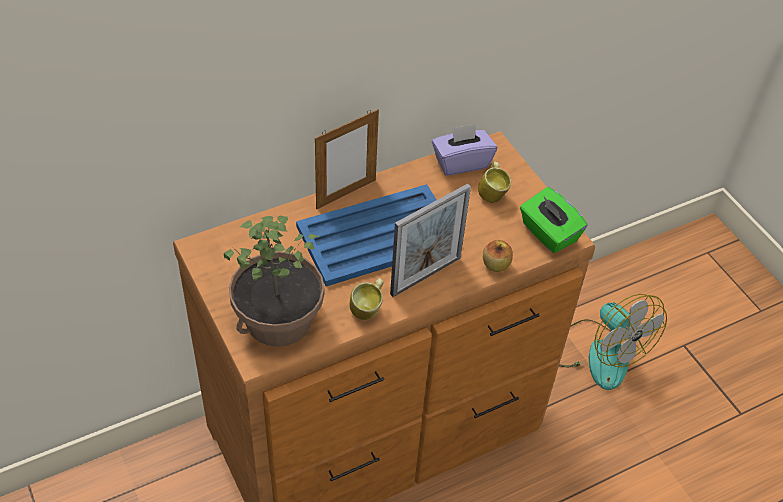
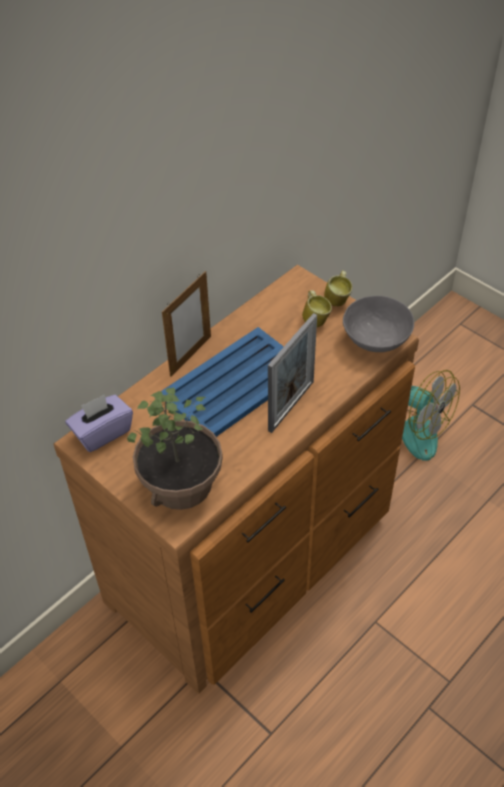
camera: 15 degrees left, 0 degrees up
mug [350,278,384,320] -> mug moved to [324,270,353,306]
purple tissue box [432,124,497,176] -> purple tissue box moved to [65,394,133,452]
apple [483,240,513,272] -> none
green tissue box [520,187,587,253] -> grey bowl [343,296,414,352]

